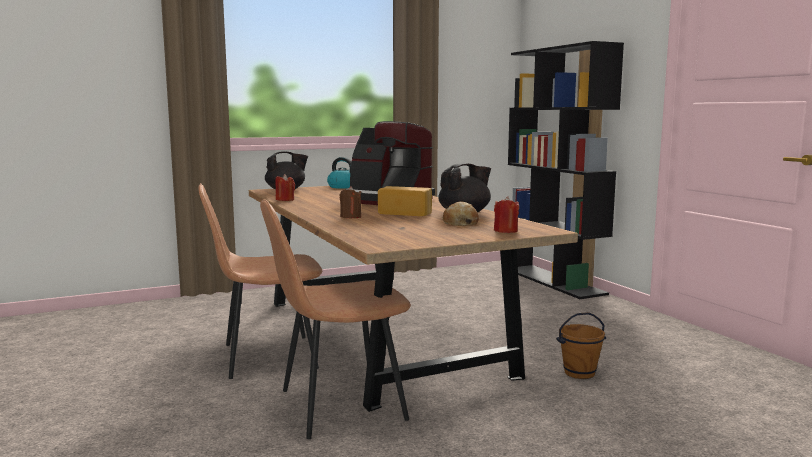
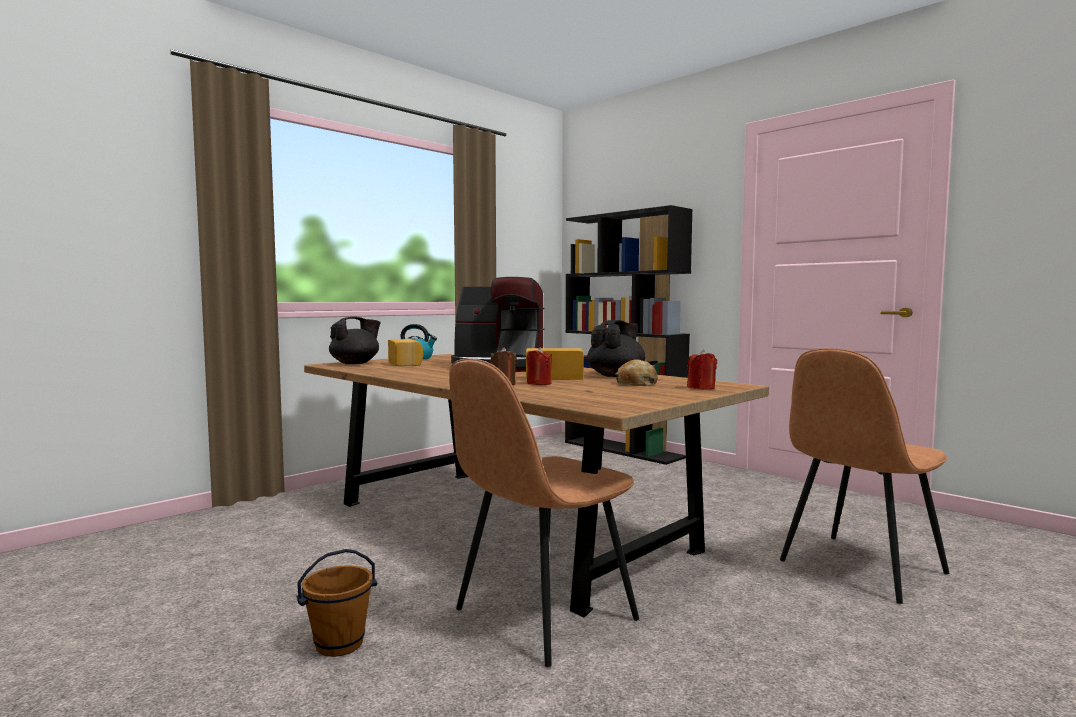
camera: 20 degrees left, 5 degrees down
brown chair [199,183,322,379] -> brown chair moved to [780,348,949,604]
red candle [275,174,295,201] -> red candle moved to [527,347,552,385]
brown bucket [556,312,606,379] -> brown bucket moved to [296,549,377,657]
none -> bread [388,339,423,366]

